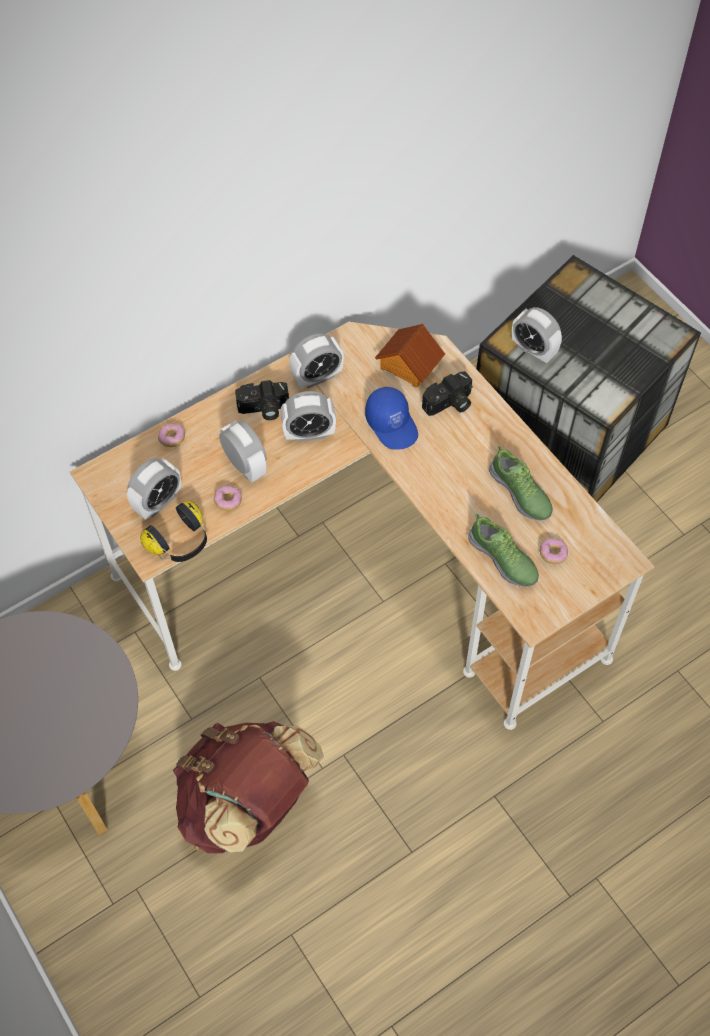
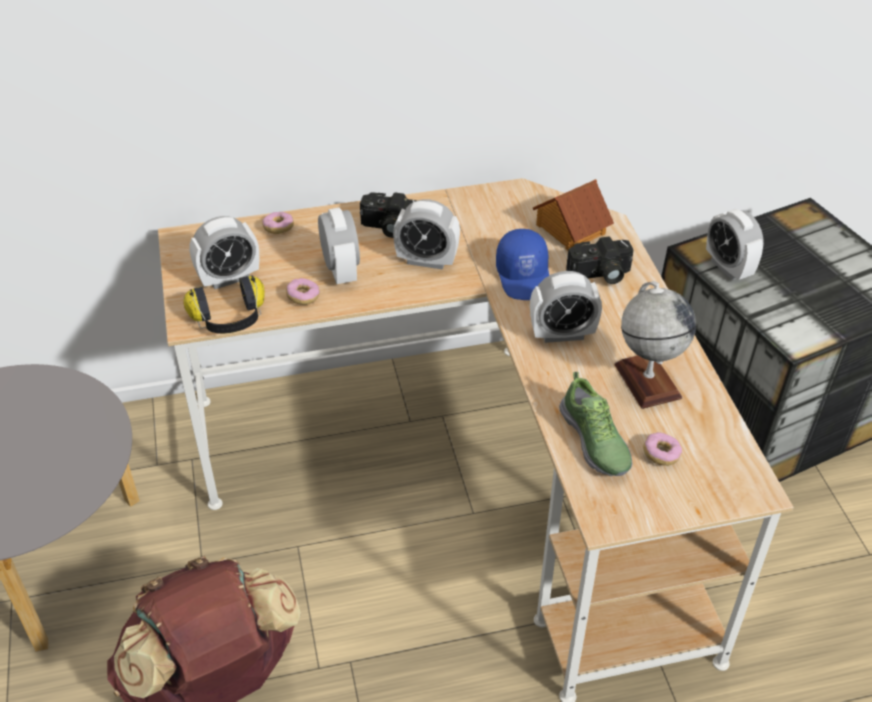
camera: 20 degrees right, 15 degrees down
alarm clock [289,333,344,389] -> alarm clock moved to [530,271,602,343]
shoe [489,446,553,520] -> globe [614,281,696,409]

